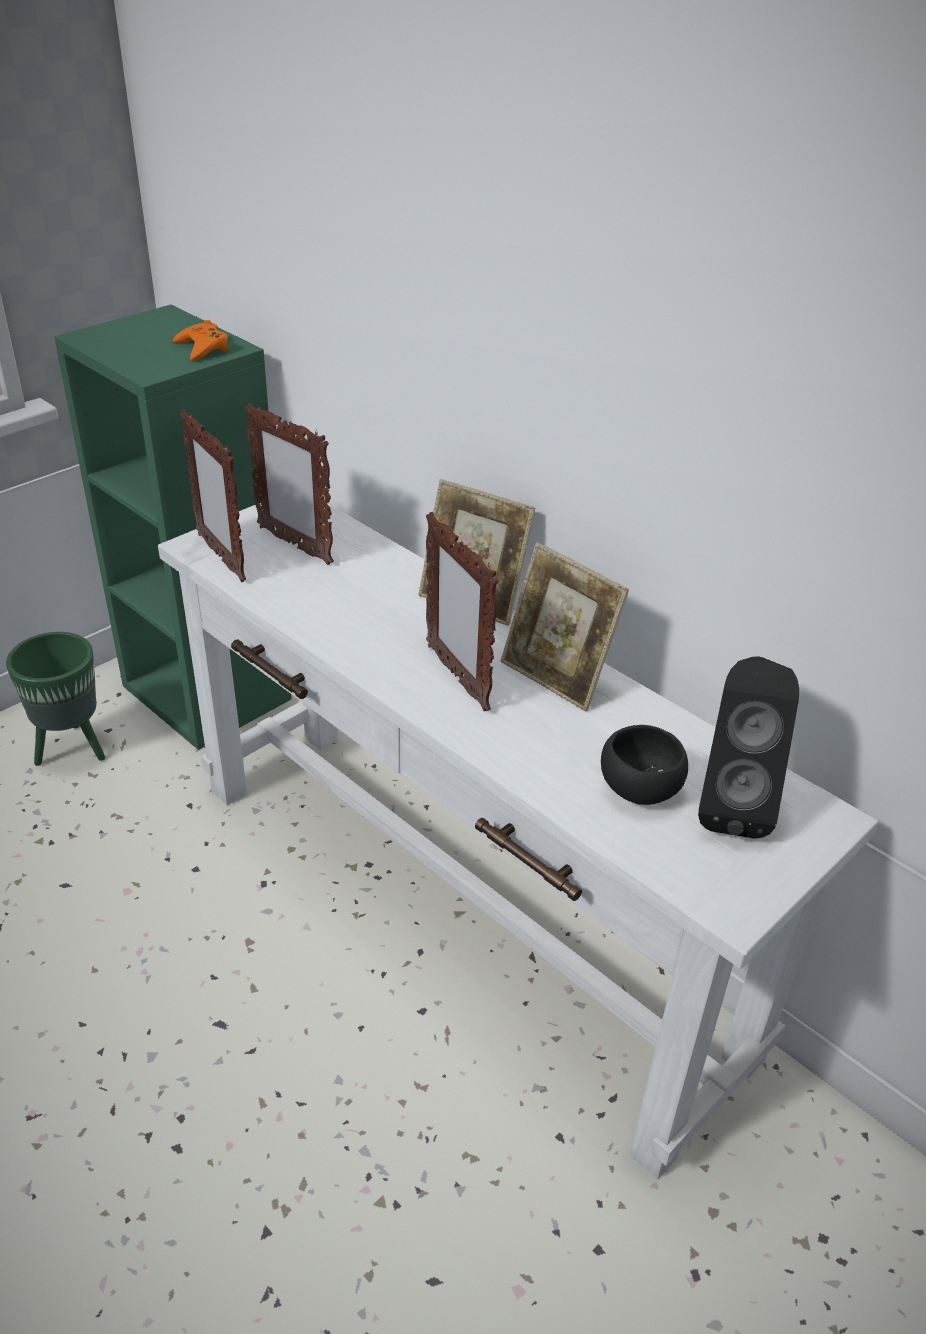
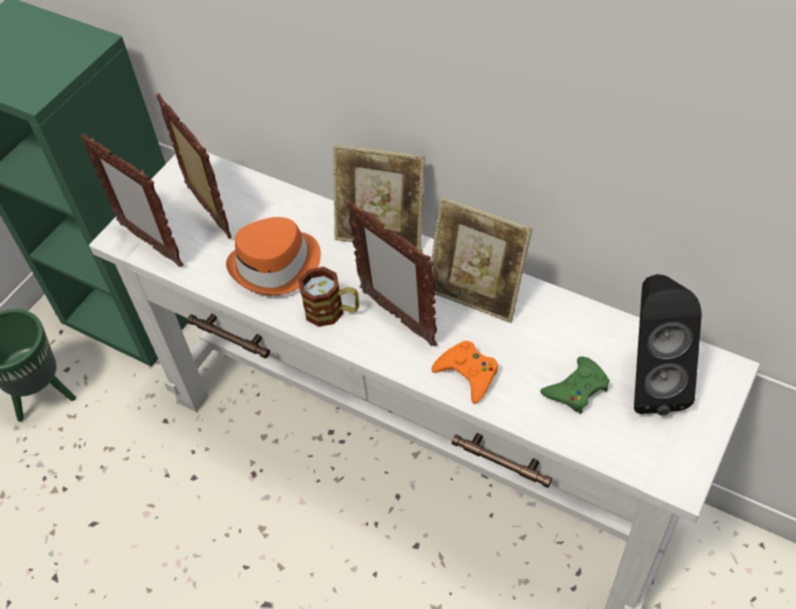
camera: 10 degrees left, 15 degrees up
orange game controller [173,320,229,361] -> orange game controller moved to [432,341,498,404]
picture frame [244,403,334,565] -> picture frame turned 150 degrees counterclockwise [156,93,232,239]
black bowl [601,725,688,805] -> green game controller [540,356,610,414]
none -> orange hat [226,217,321,296]
none -> mug [298,267,359,327]

